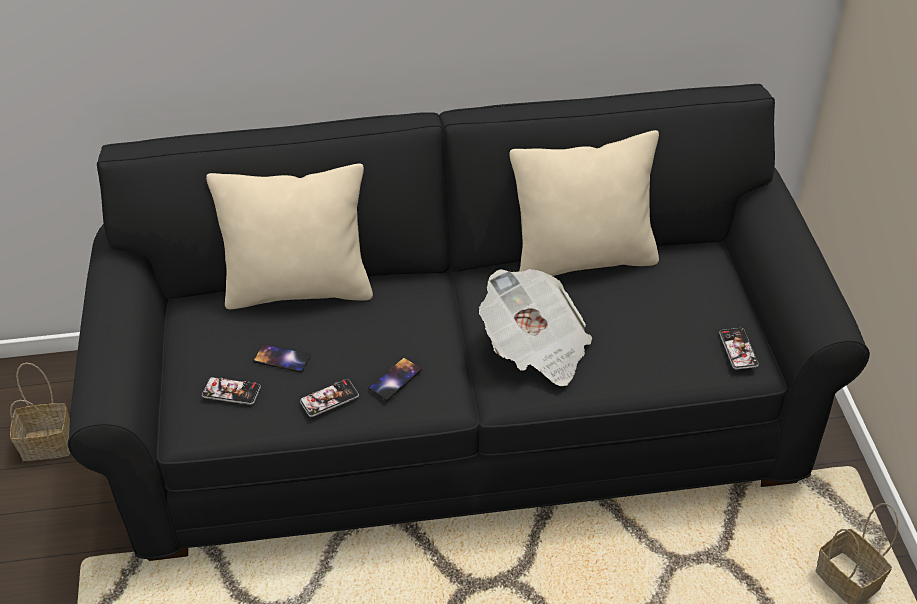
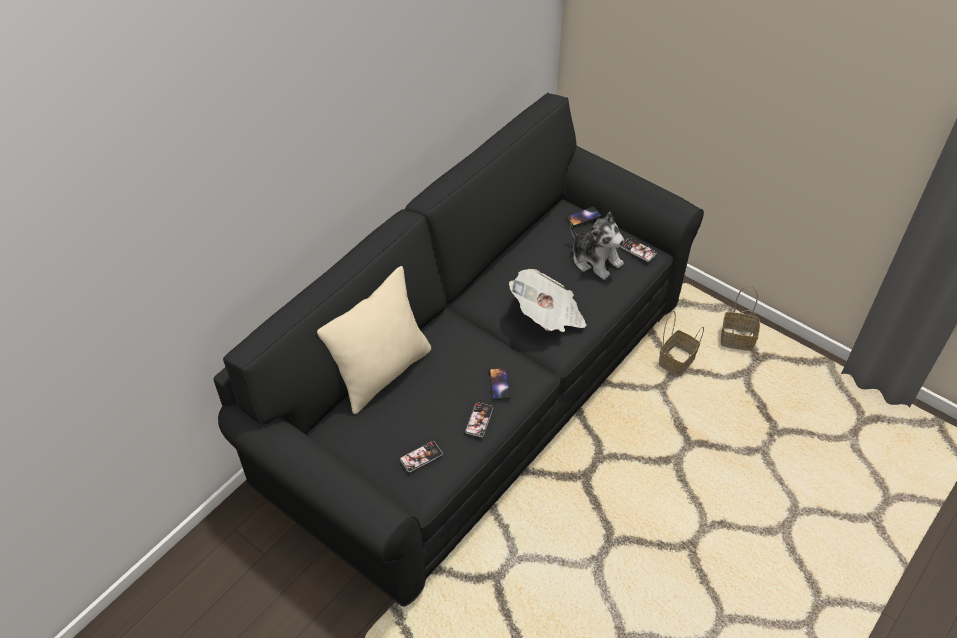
camera: 45 degrees left, 5 degrees up
basket [10,363,70,461] -> basket moved to [659,311,704,377]
phone [253,344,311,372] -> phone moved to [566,206,601,227]
beige pillow [510,130,659,276] -> none
none -> plush toy [570,212,624,280]

